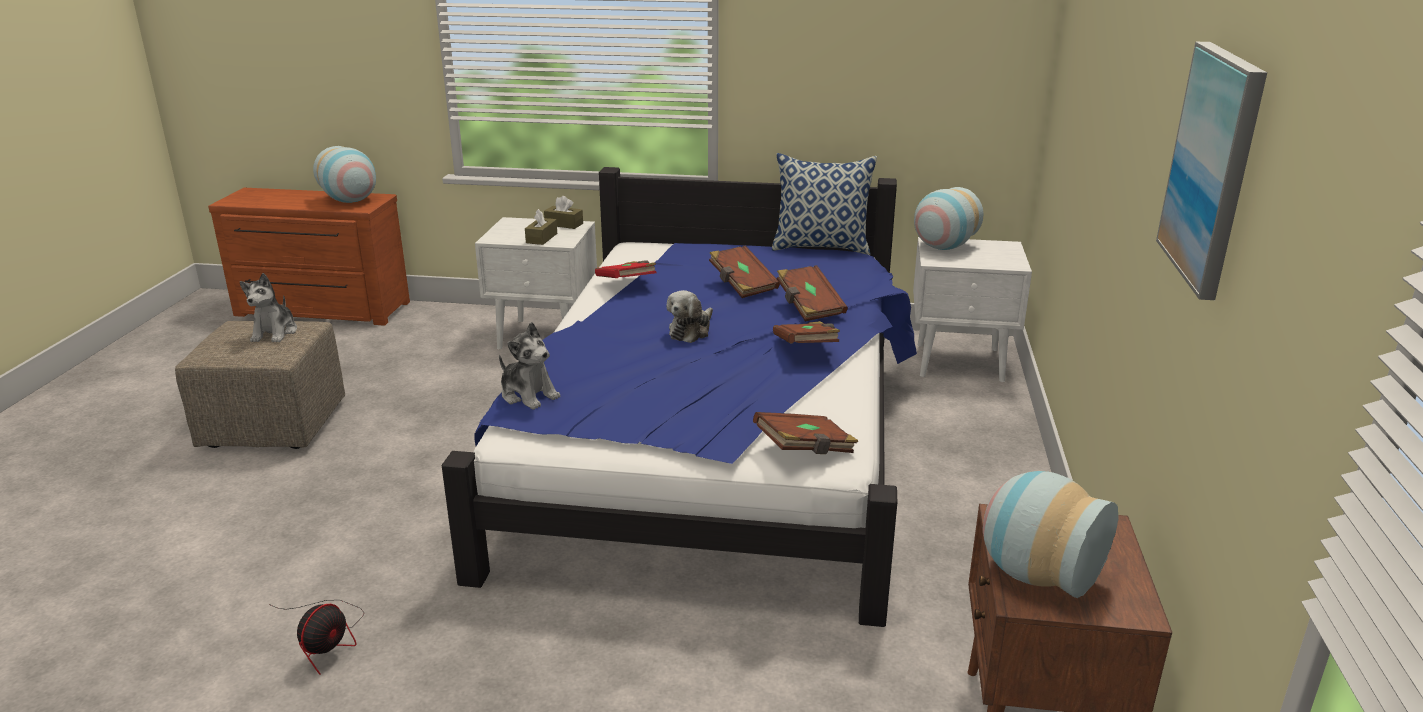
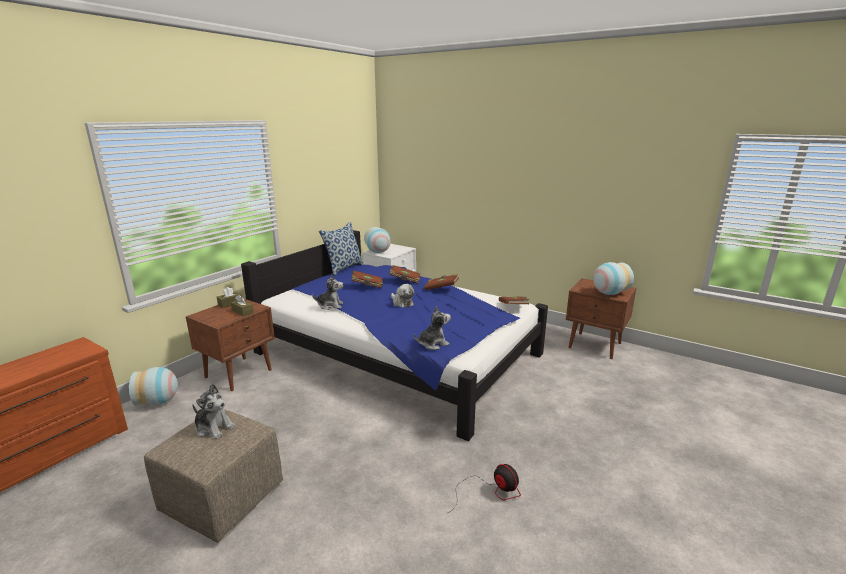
camera: 65 degrees left, 5 degrees down
vase [313,146,376,203] -> vase moved to [129,367,178,405]
white nightstand [475,217,597,349] -> brown nightstand [186,299,275,391]
red book [595,260,657,278] -> plush toy [312,274,344,310]
picture [1156,42,1267,300] -> none

